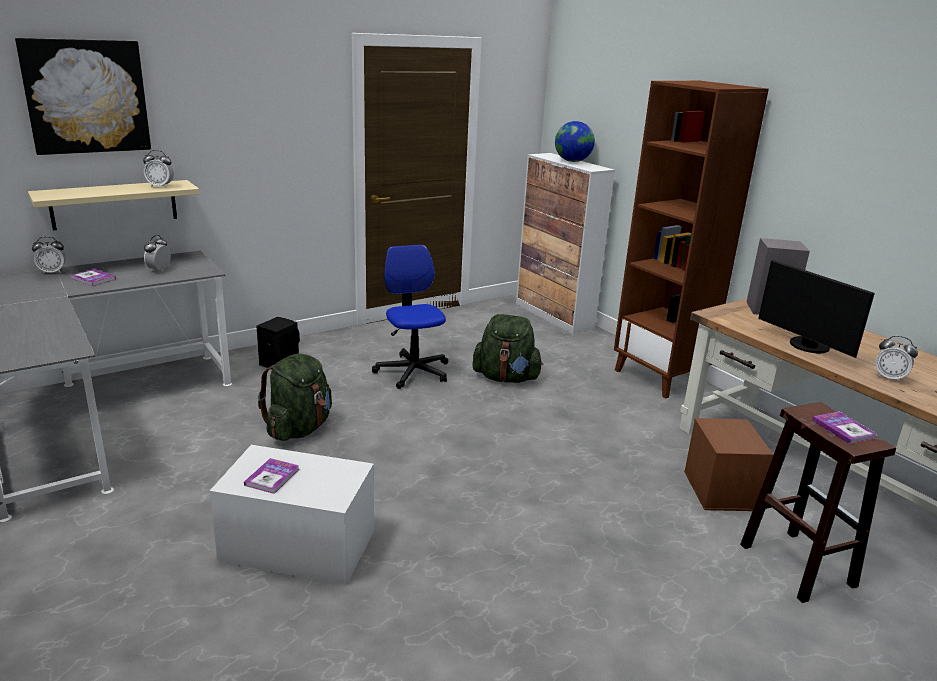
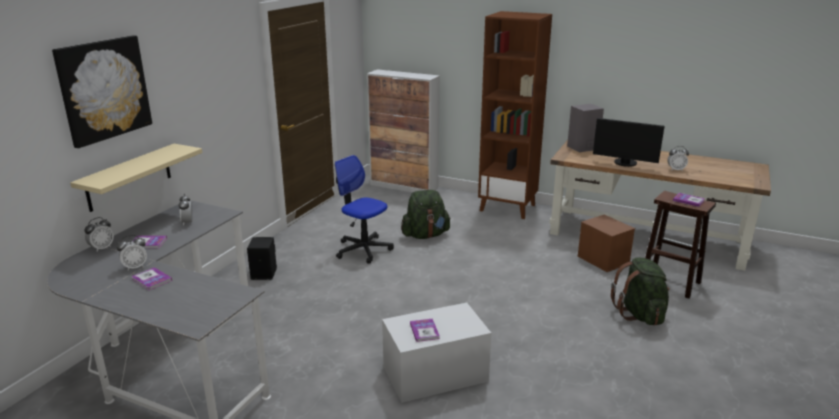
camera: 30 degrees left, 0 degrees up
alarm clock [143,150,174,188] -> alarm clock moved to [117,235,147,270]
green backpack [258,354,332,441] -> green backpack moved to [611,257,670,326]
globe [555,121,595,162] -> none
none -> book [131,267,172,290]

